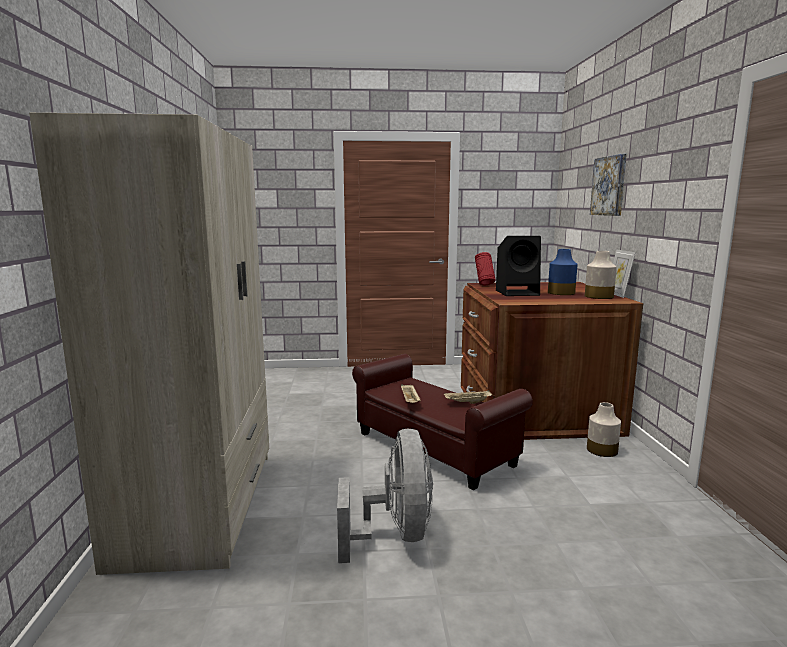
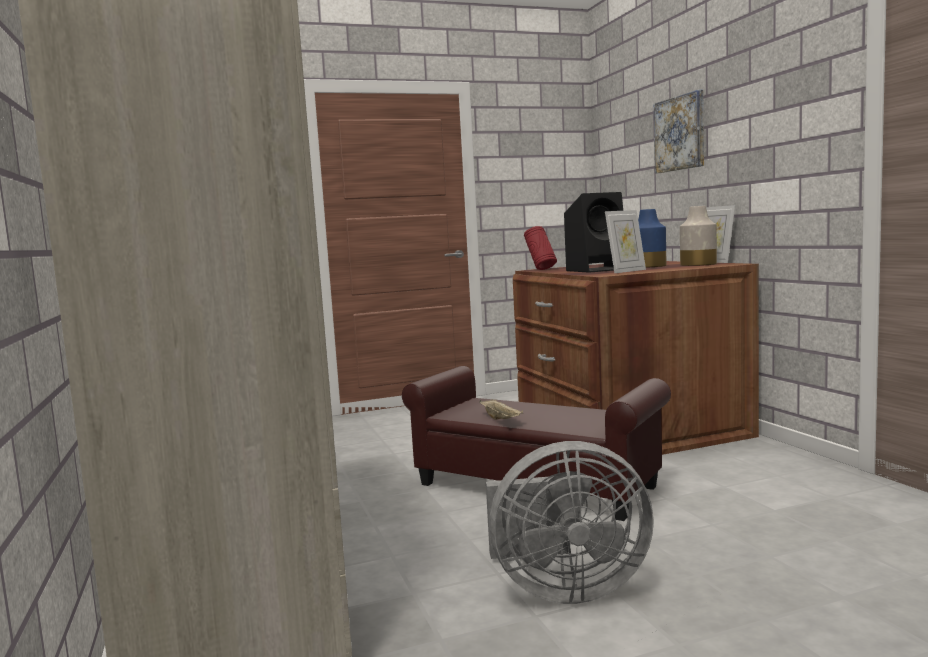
camera: 15 degrees left, 5 degrees down
grey fan [337,429,433,563] -> grey fan turned 105 degrees clockwise [486,441,654,604]
beige tray [444,390,492,404] -> none
beige vase [587,402,621,457] -> none
none -> picture frame [605,210,646,274]

